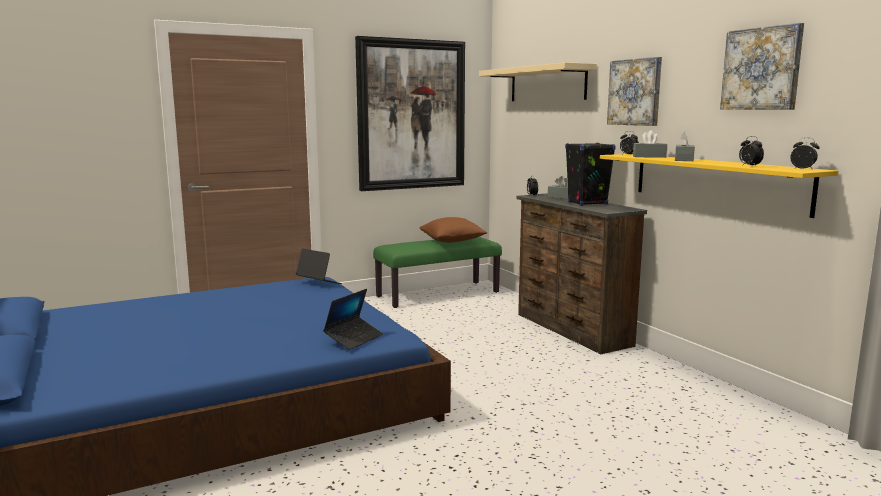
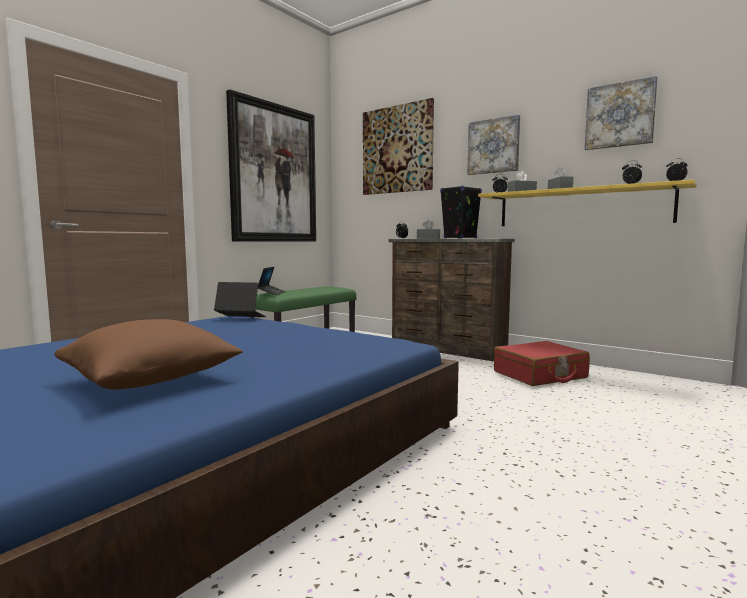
camera: 25 degrees left, 5 degrees down
laptop [323,289,383,350] -> laptop moved to [258,267,286,295]
brown pillow [419,217,487,243] -> brown pillow moved to [54,319,243,390]
beige shelf [479,62,597,101] -> picture [363,98,434,195]
none -> red suitcase [494,341,590,386]

